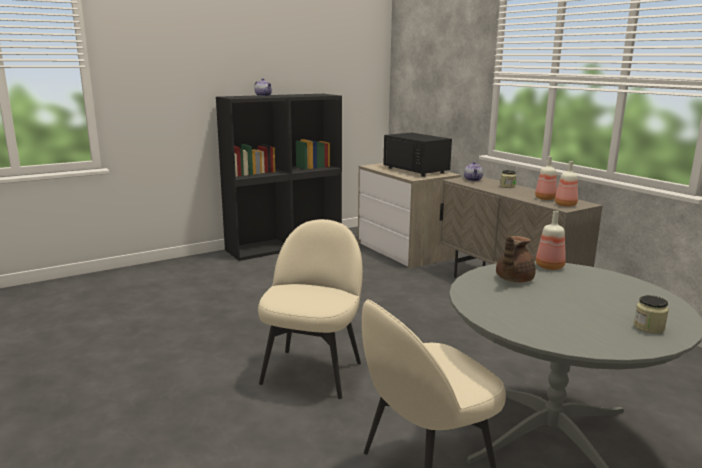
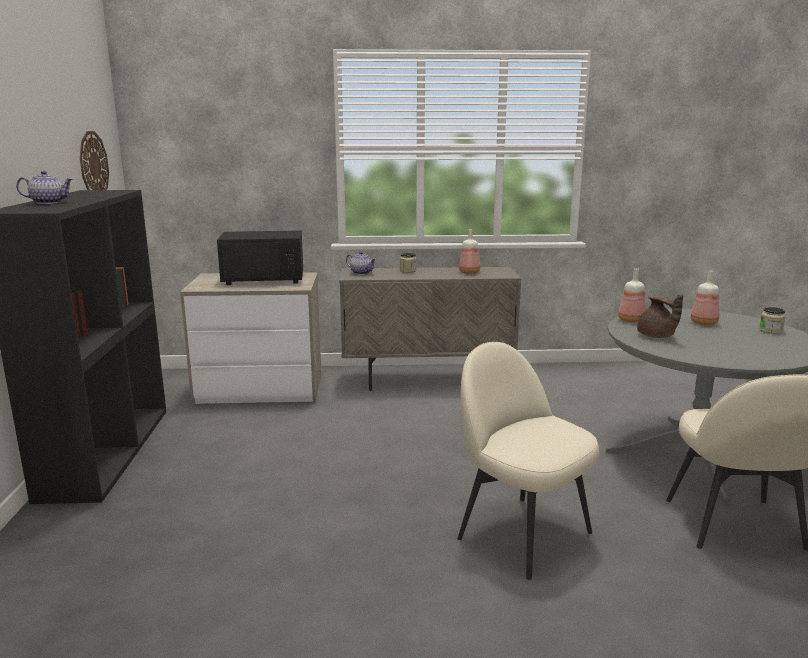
camera: 60 degrees left, 0 degrees up
bottle [555,161,578,207] -> bottle moved to [691,270,719,325]
none -> wall clock [80,131,109,190]

